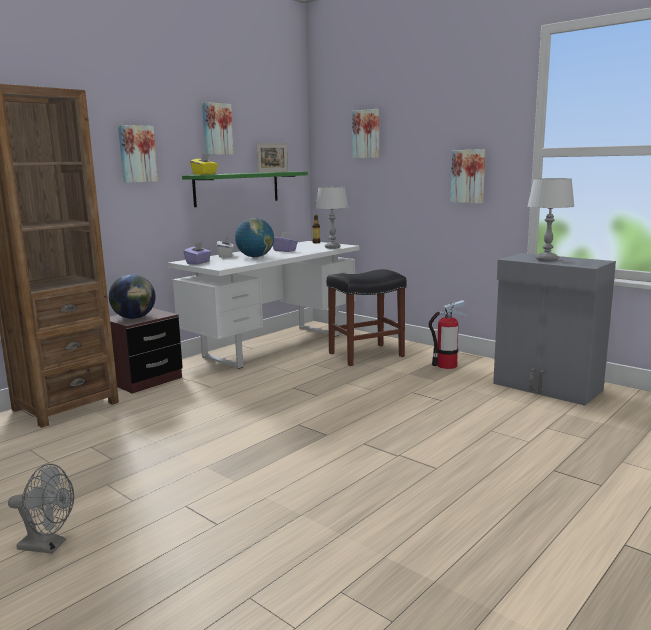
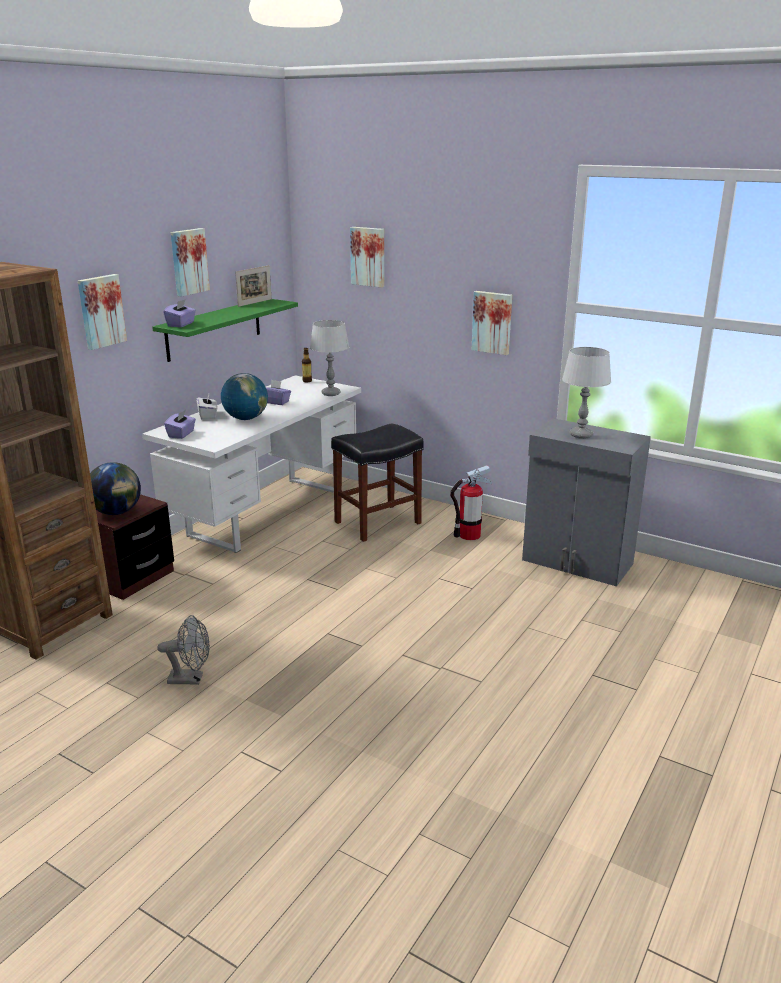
camera: 10 degrees left, 10 degrees up
grey fan [8,464,74,554] -> grey fan moved to [158,615,210,685]
yellow tissue box [190,154,218,175] -> purple tissue box [163,299,196,327]

